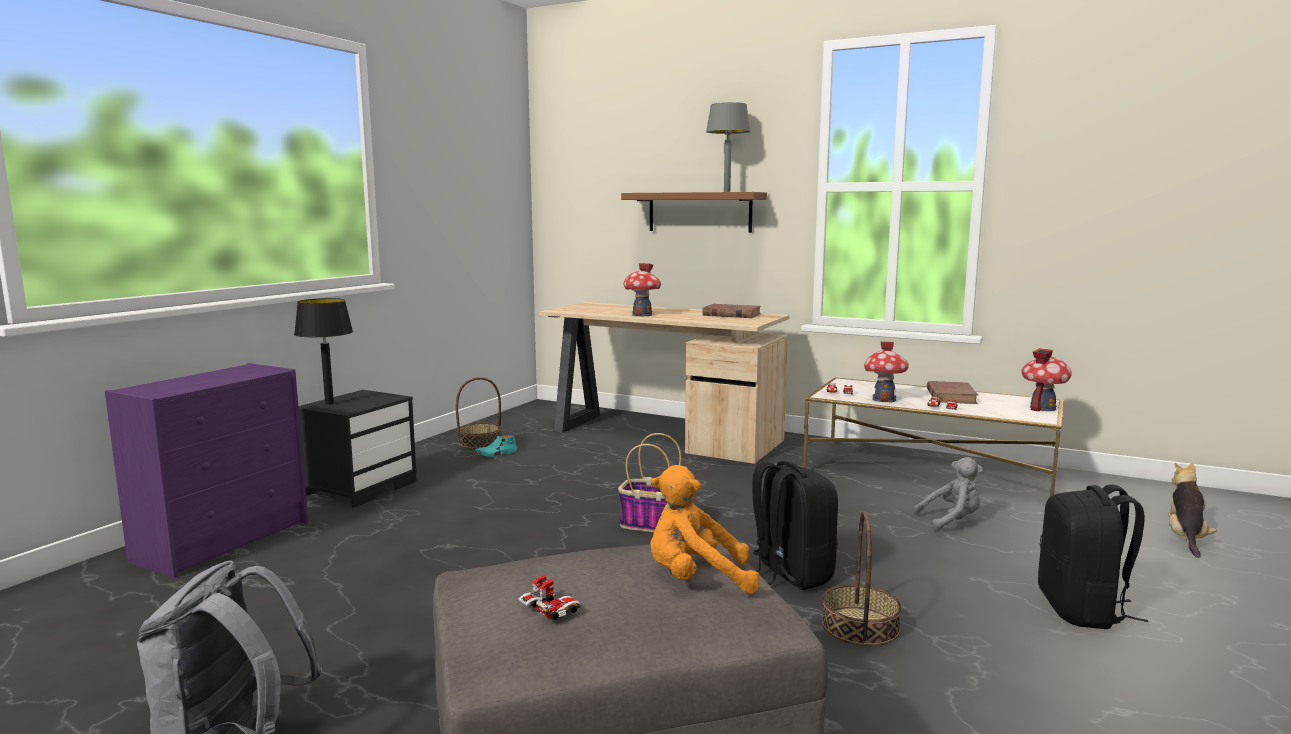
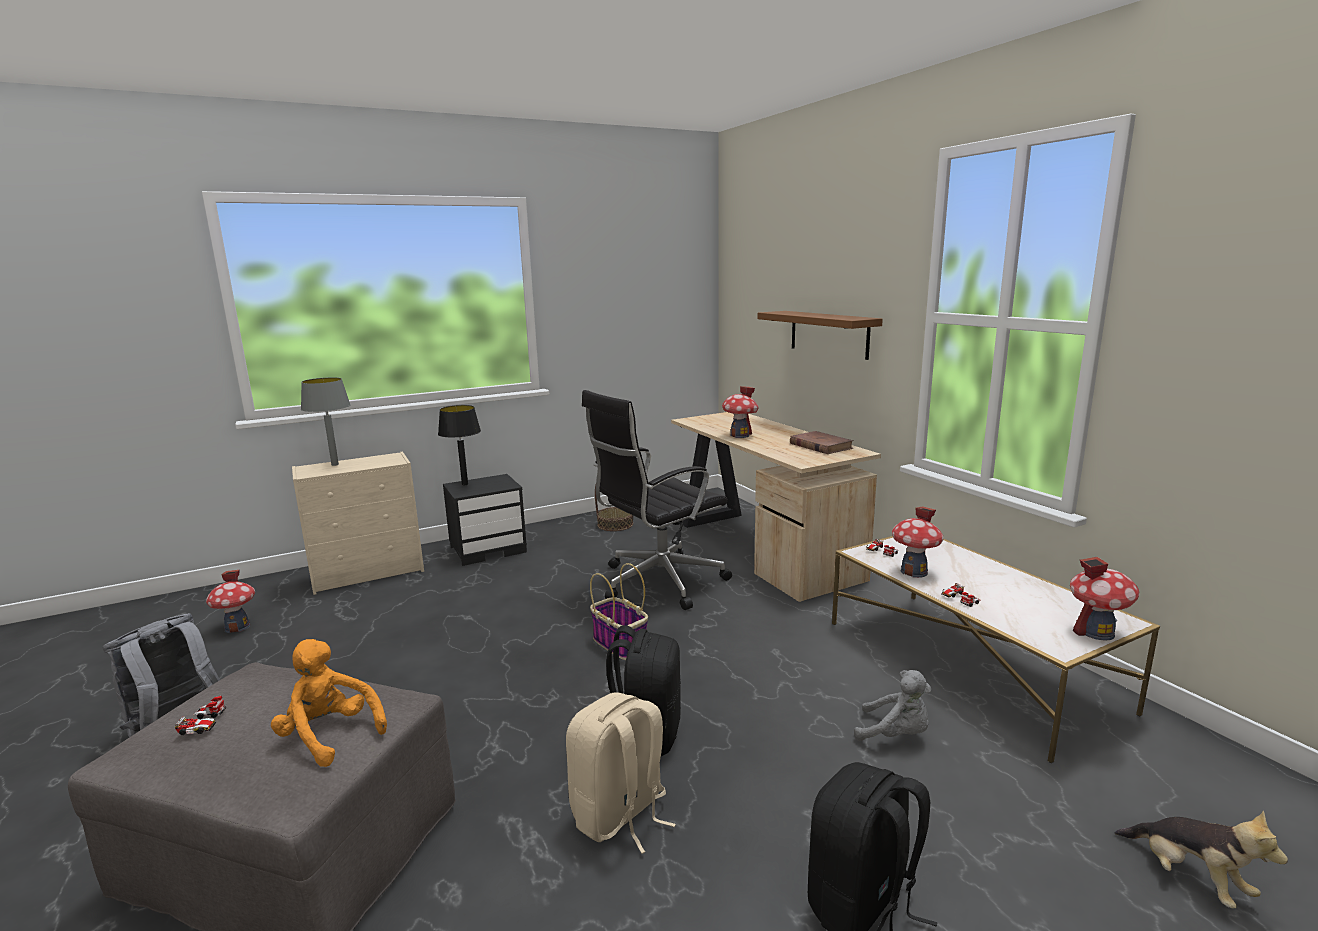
camera: 35 degrees right, 5 degrees up
purple dresser [105,363,308,578] -> beige dresser [292,452,424,595]
turquoise shoe [475,435,517,457] -> none
grey table lamp [706,102,751,192] -> grey table lamp moved to [301,377,351,466]
basket [821,511,901,646] -> beige backpack [566,692,676,854]
brown book [927,381,978,404] -> none
plush toy [1168,463,1217,558] -> plush toy turned 90 degrees clockwise [1114,810,1288,908]
none -> toy house [206,570,255,633]
none -> black office chair [582,390,732,610]

